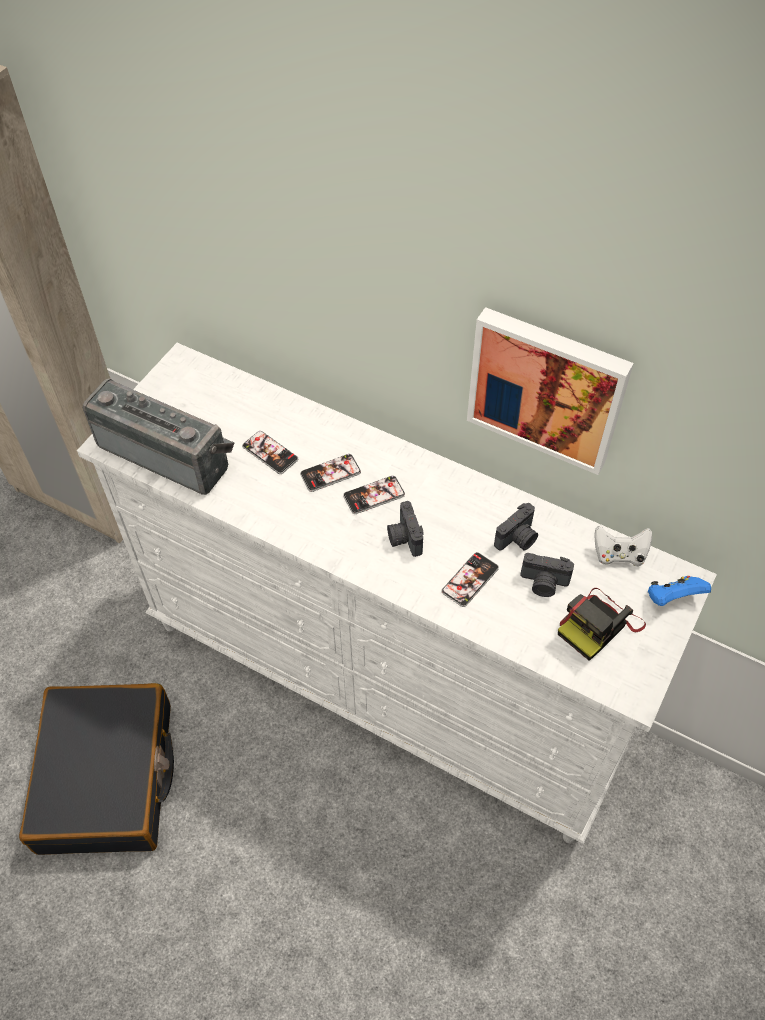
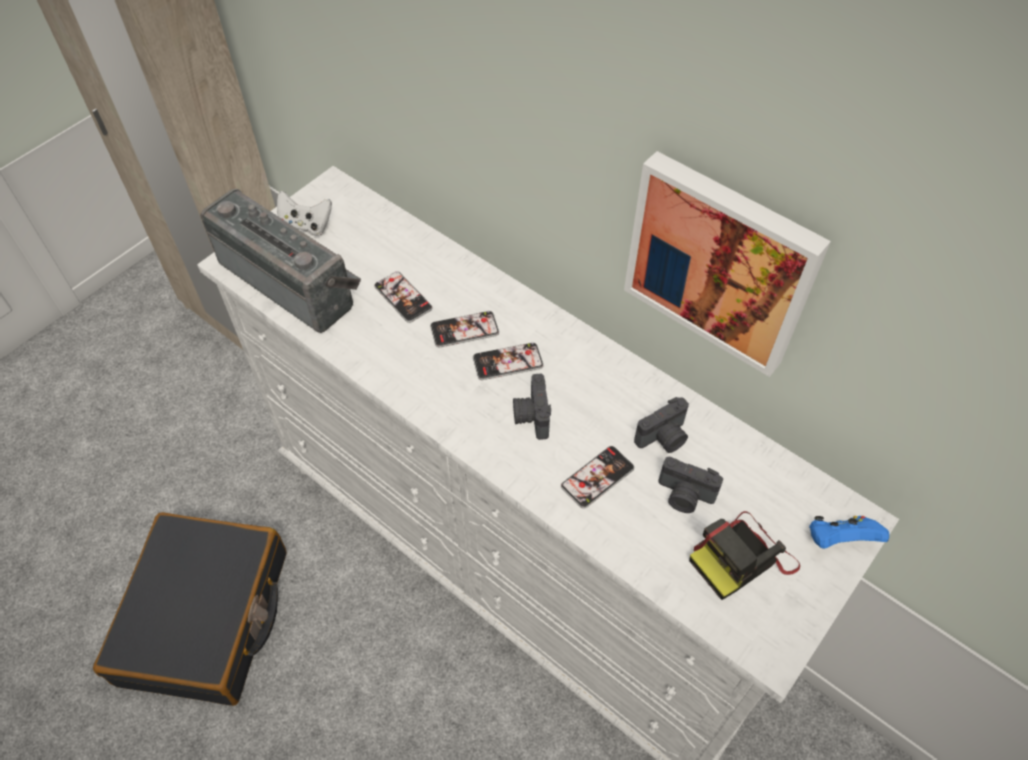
camera: 10 degrees right, 0 degrees up
white game controller [594,526,652,566] -> white game controller moved to [277,191,332,236]

